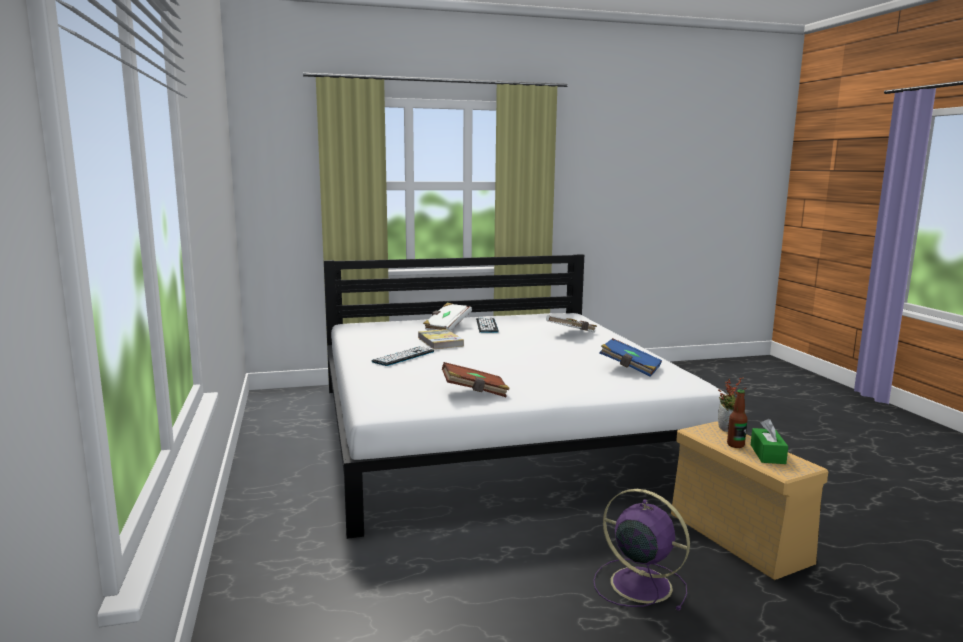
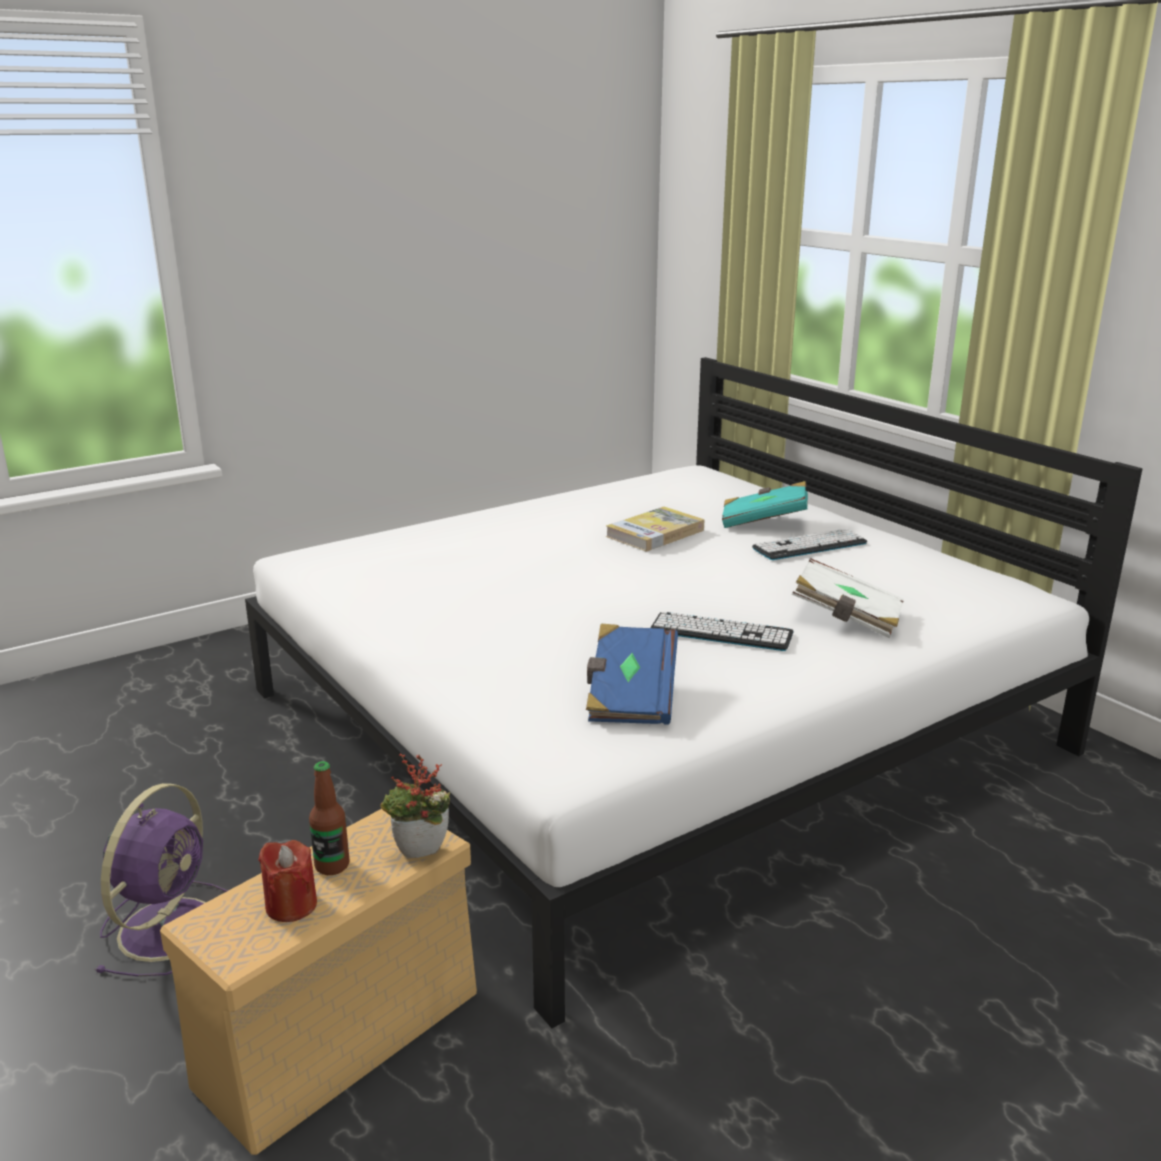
camera: 70 degrees right, 10 degrees up
keyboard [371,346,434,366] -> keyboard moved to [650,612,794,651]
white book [423,303,472,331] -> turquoise book [722,481,808,528]
brown book [442,362,509,397] -> none
green tissue box [751,419,788,464] -> red candle [258,840,317,922]

